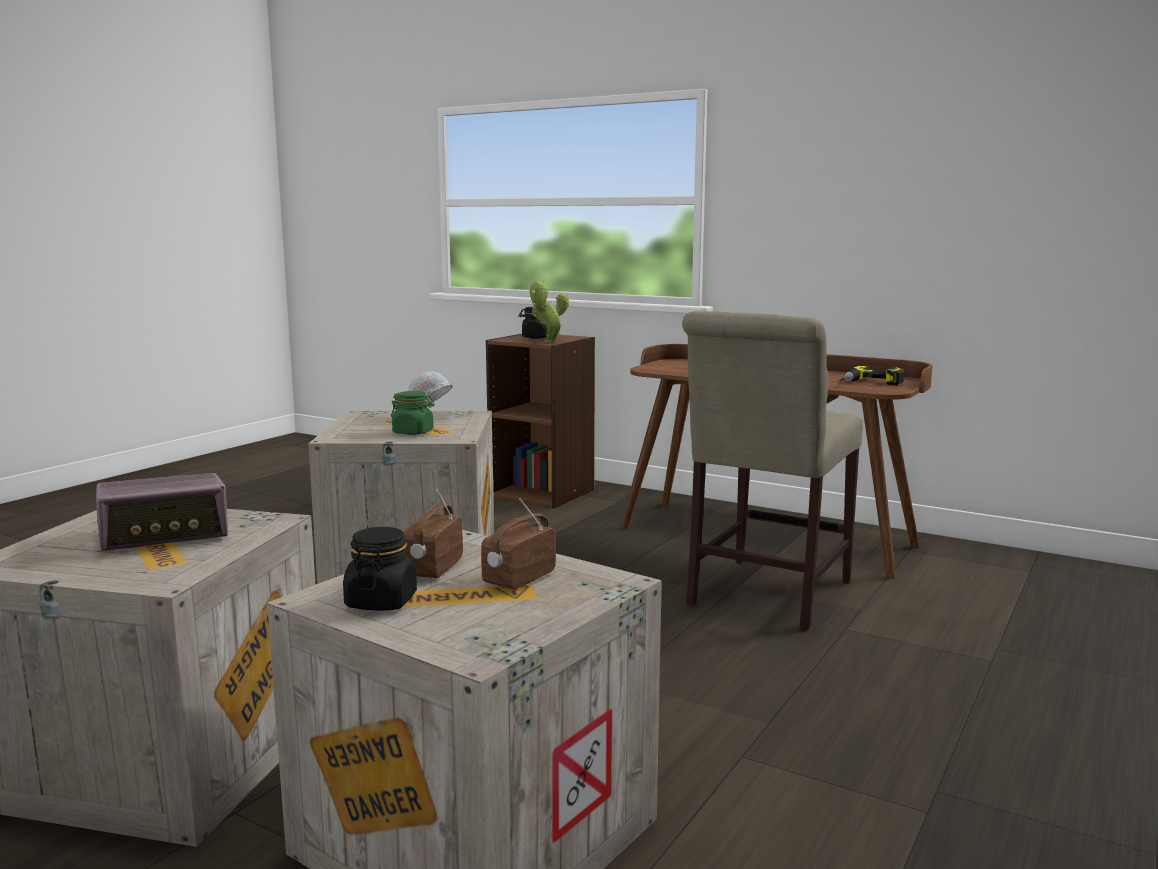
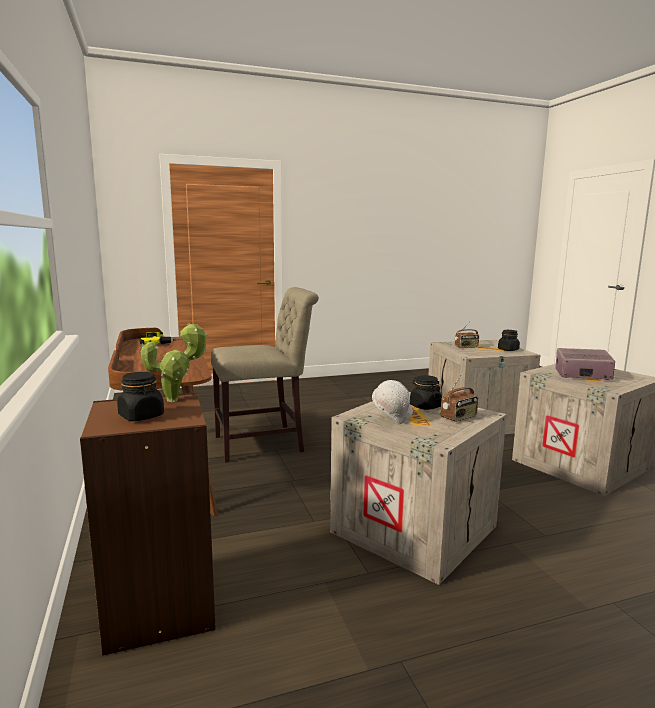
camera: 140 degrees left, 0 degrees up
green jar [391,391,435,435] -> black jar [410,375,442,410]
radio [403,489,463,579] -> radio moved to [441,375,478,422]

